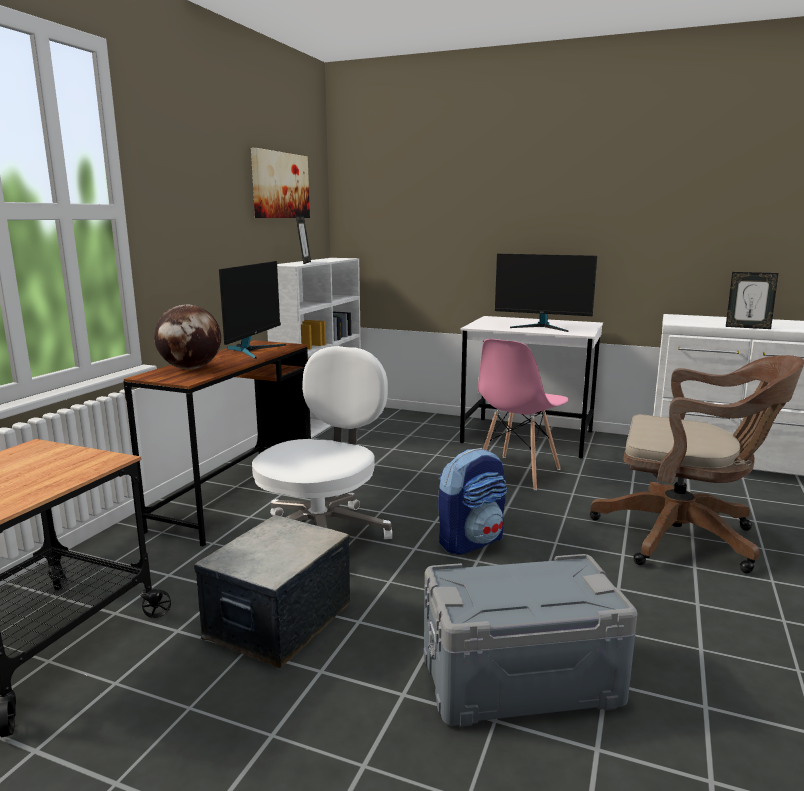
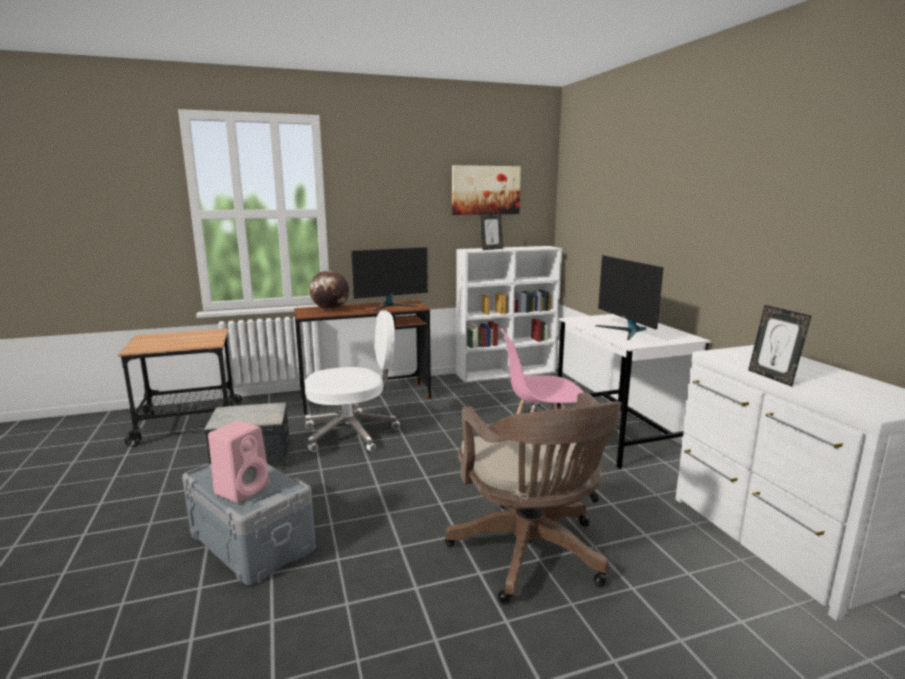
camera: 50 degrees right, 0 degrees up
backpack [438,448,507,555] -> none
none -> pink speaker [208,421,269,503]

